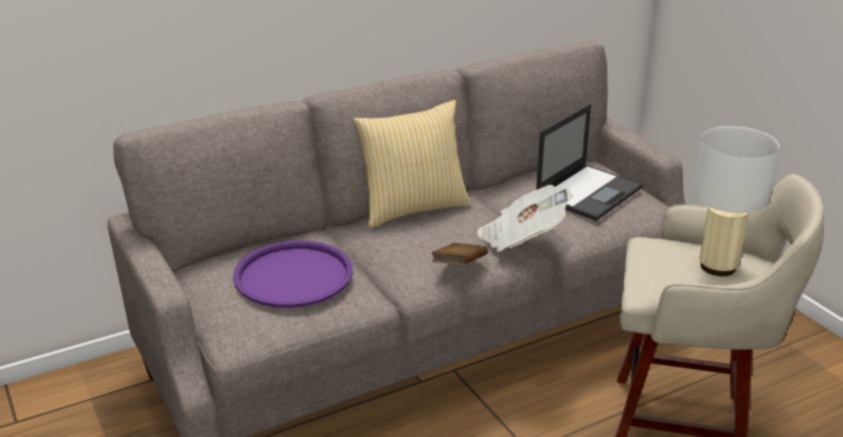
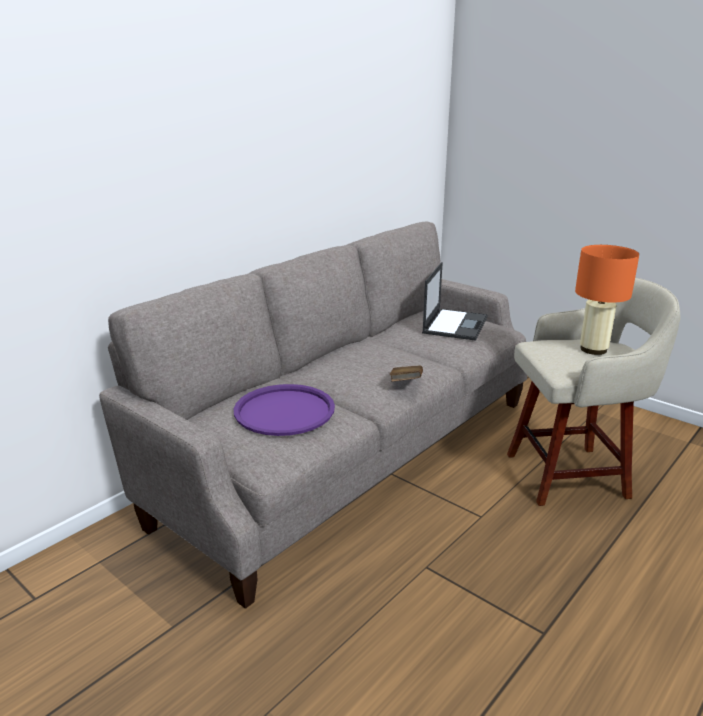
camera: 20 degrees left, 5 degrees down
pillow [354,100,471,228] -> none
newspaper [477,185,573,252] -> none
white table lamp [693,126,780,276] -> orange table lamp [575,245,639,355]

